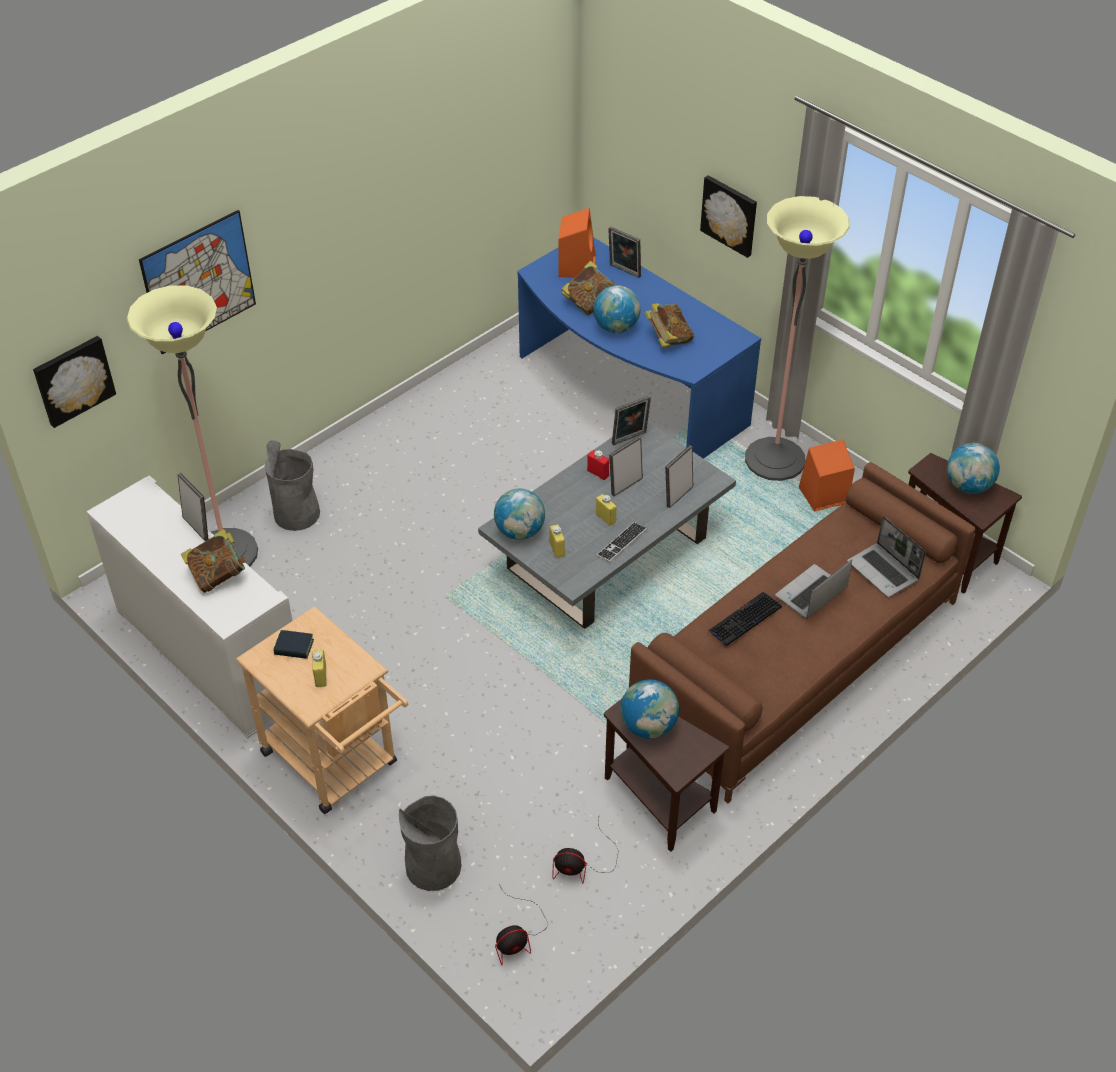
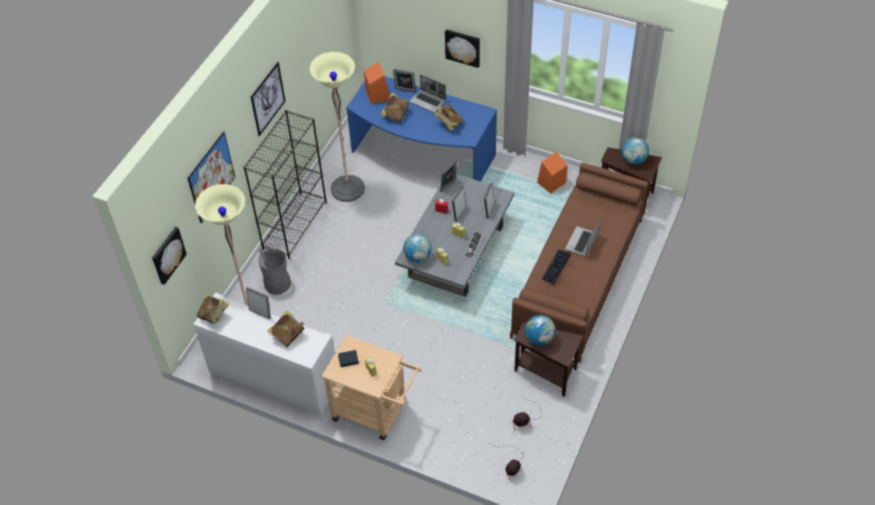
camera: 20 degrees left, 5 degrees up
grey trash can [399,795,462,891] -> none
globe [593,285,641,333] -> none
floor lamp [745,196,850,481] -> floor lamp moved to [309,52,365,202]
laptop [847,516,926,597] -> laptop moved to [410,74,446,113]
none -> book [197,294,229,324]
none -> black bookcase [243,110,327,259]
none -> picture [251,62,285,136]

